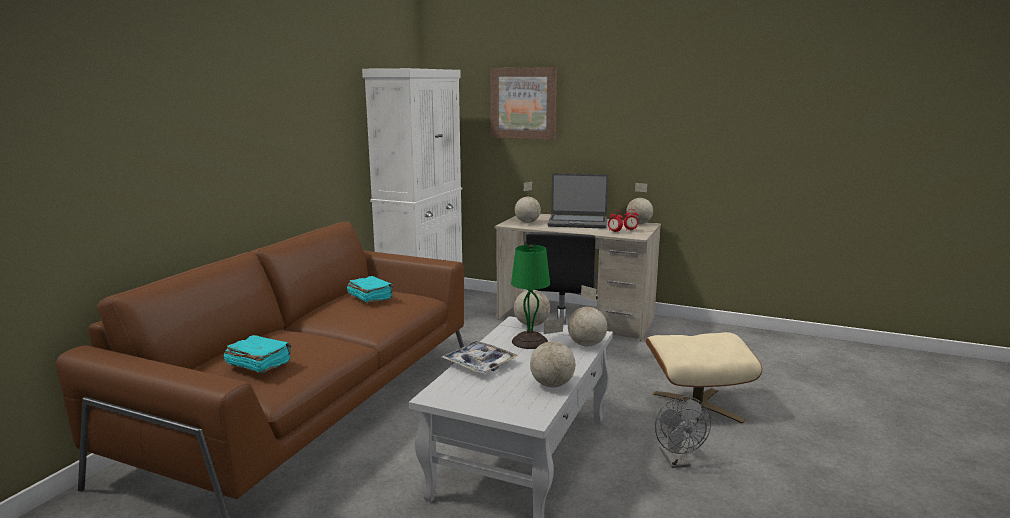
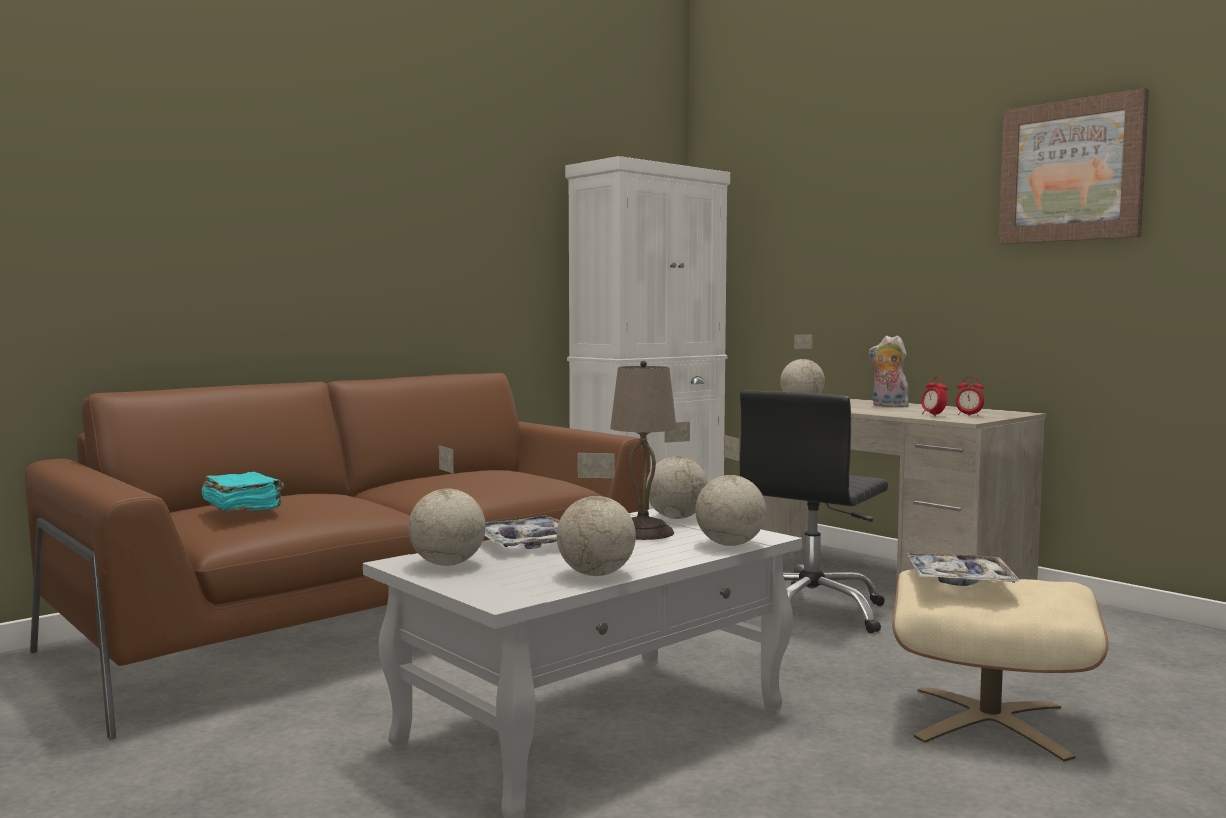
camera: 25 degrees right, 10 degrees down
turquoise book [347,276,394,303] -> none
picture [490,67,557,140] -> picture moved to [998,88,1149,244]
green table lamp [511,245,550,349] -> beige table lamp [610,361,677,540]
laptop [548,173,609,229] -> plush toy [869,335,912,407]
globe [626,183,653,224] -> globe moved to [408,445,486,566]
grey fan [655,396,711,468] -> none
none -> tray [906,553,1020,586]

